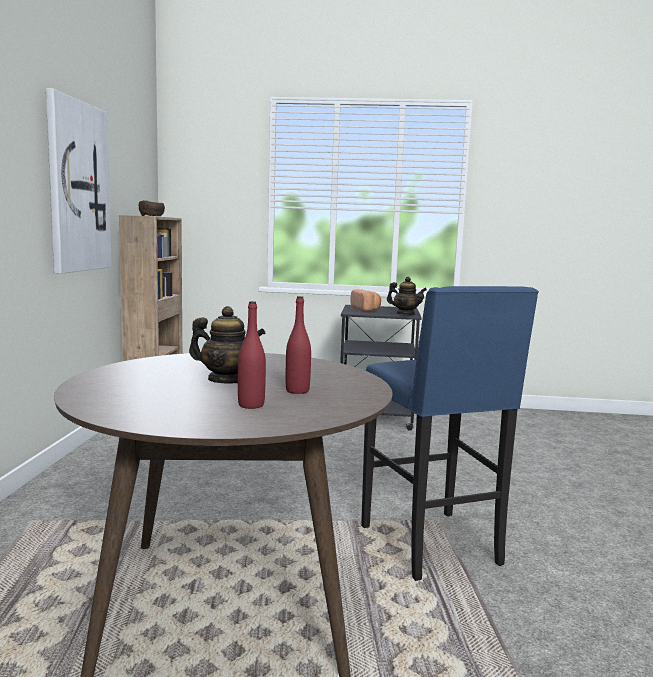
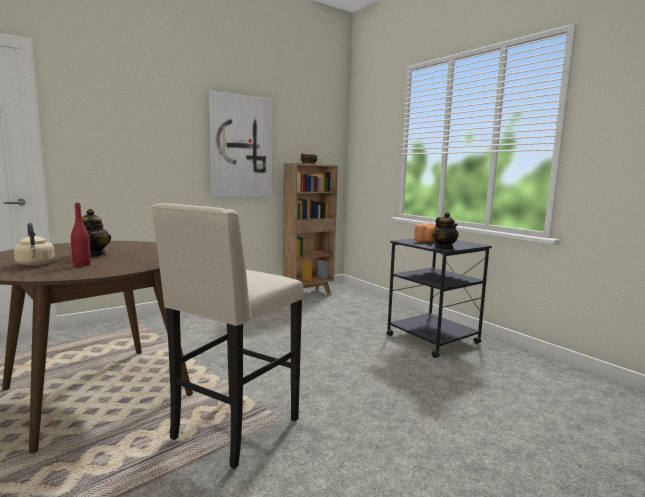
camera: 50 degrees right, 0 degrees up
red bottle [238,301,266,409] -> beige kettle [14,223,55,266]
blue stool [361,286,539,581] -> beige stool [151,203,303,469]

